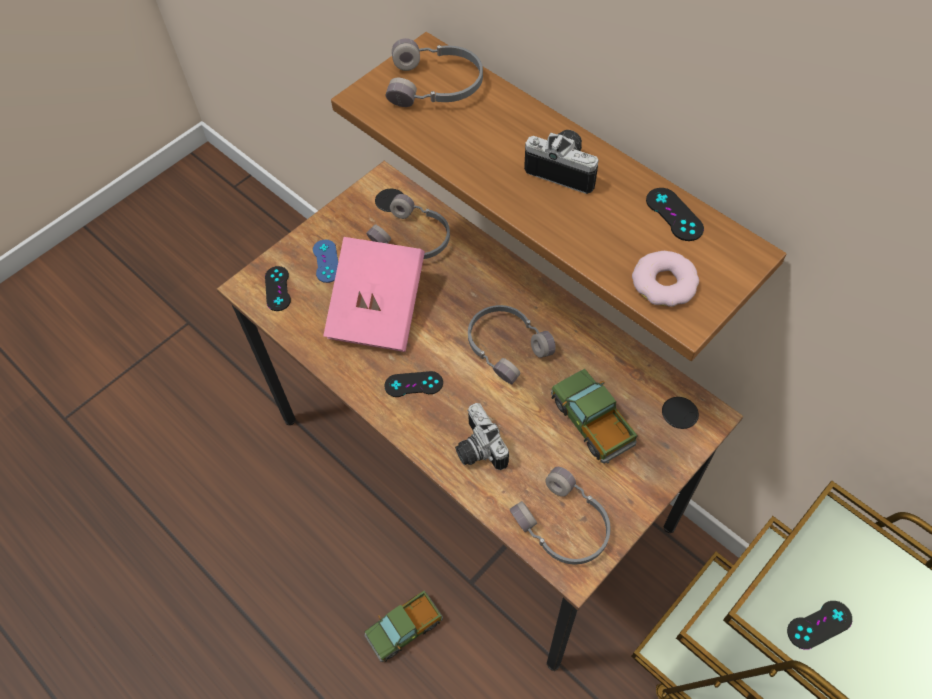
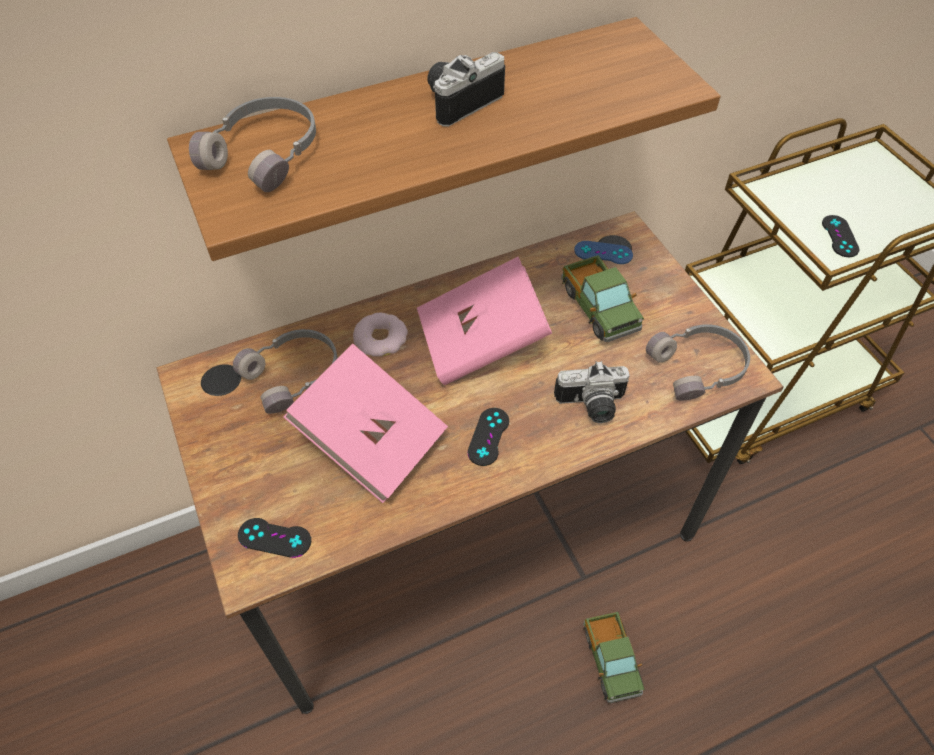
camera: 70 degrees left, 5 degrees down
blue game controller [313,240,338,283] -> blue game controller moved to [574,241,633,264]
grey headphones [468,305,556,384] -> pink book [417,257,552,385]
toy truck [551,369,638,464] -> toy truck turned 105 degrees counterclockwise [561,255,644,342]
donut [632,251,699,307] -> donut moved to [353,313,408,357]
black game controller [646,188,704,241] -> none

